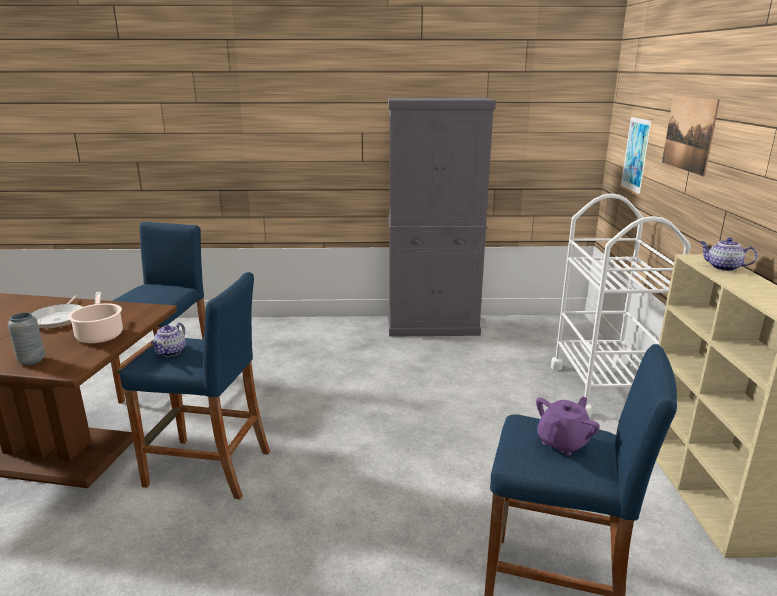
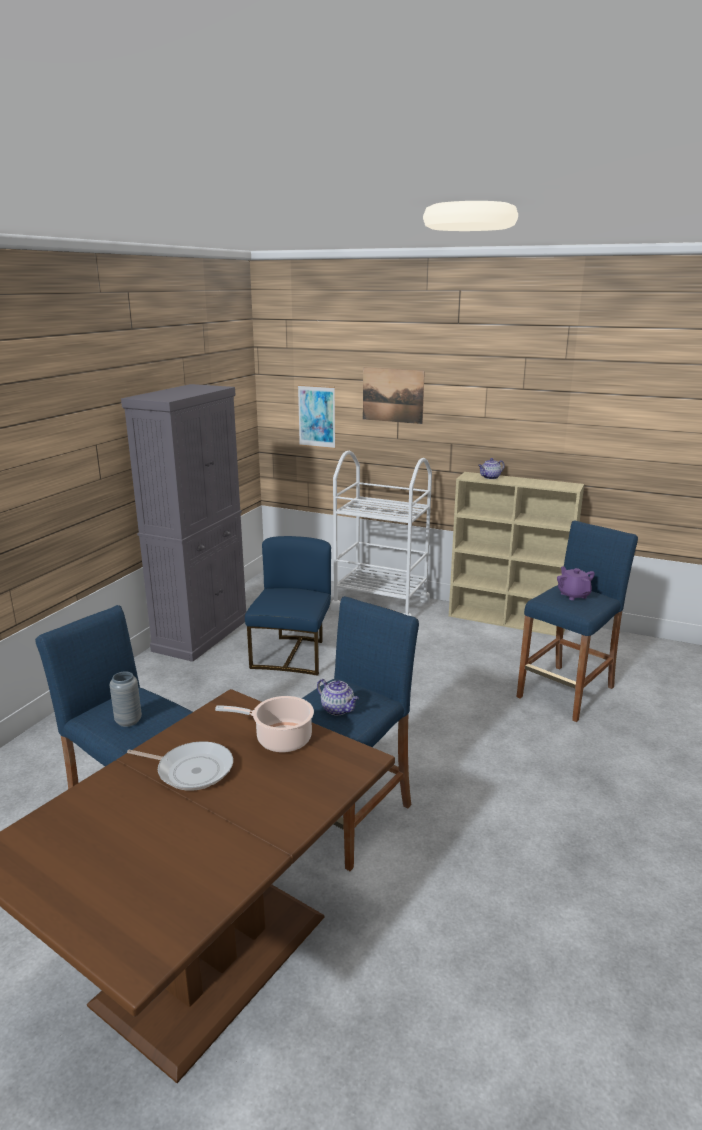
camera: 65 degrees left, 0 degrees up
grey vase [8,312,45,365] -> grey vase moved to [110,671,142,727]
none -> blue chair [245,536,331,676]

